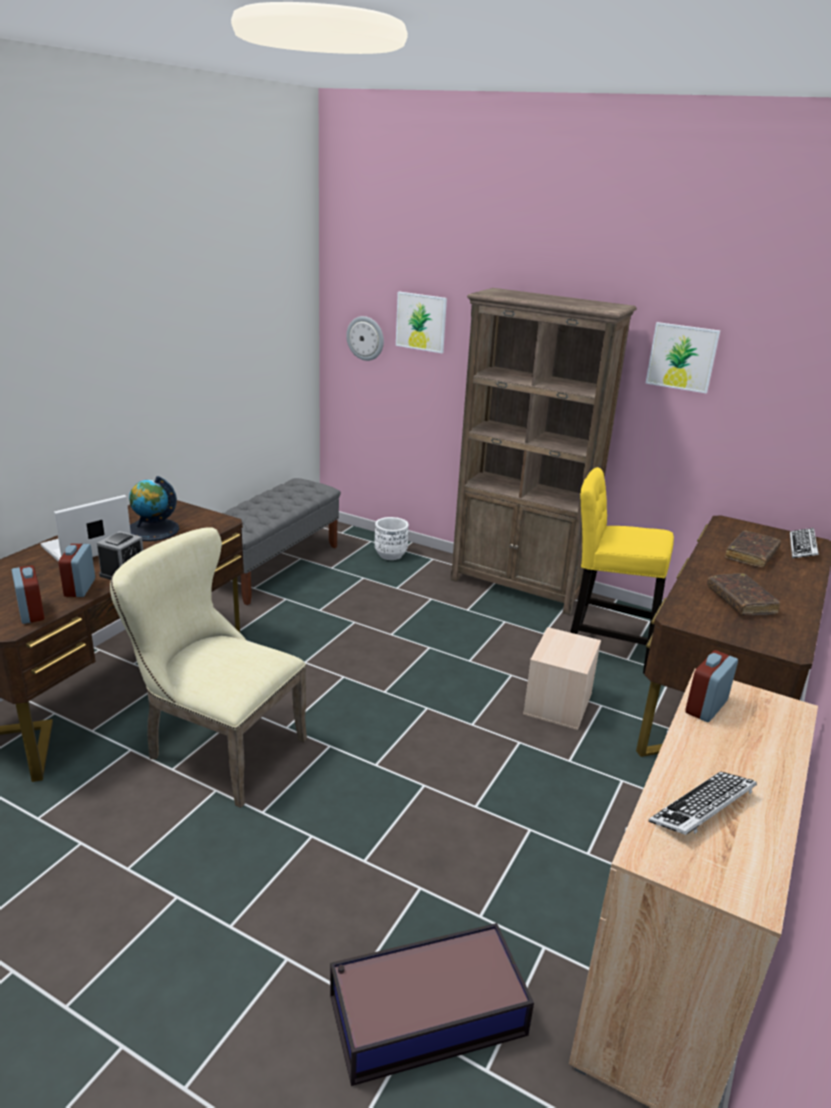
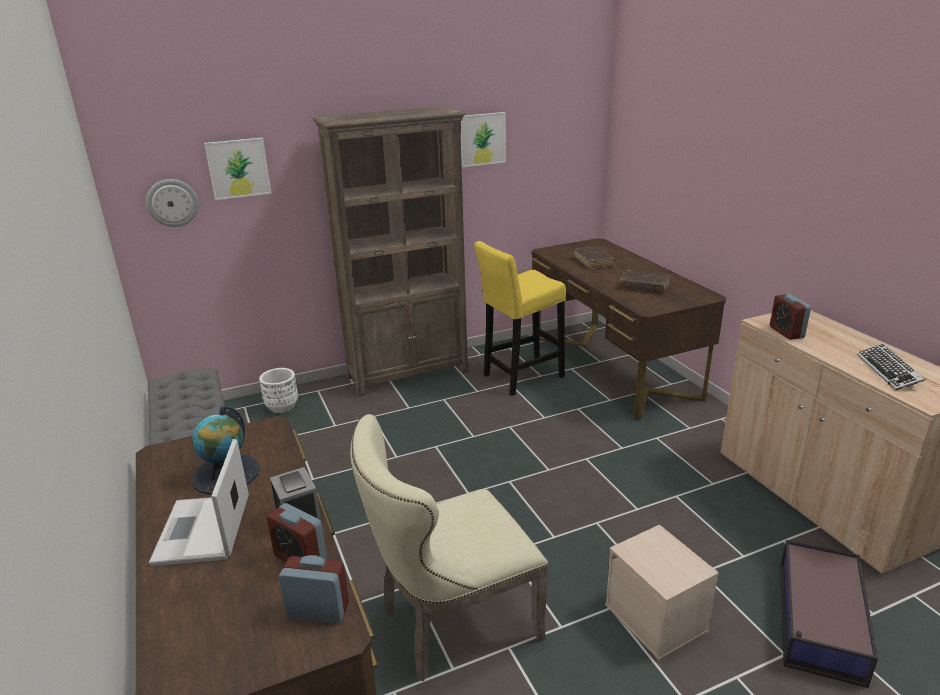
camera: 50 degrees left, 0 degrees up
beige storage box [523,627,601,730] -> beige storage box moved to [605,524,719,660]
keyboard [790,528,819,558] -> none

